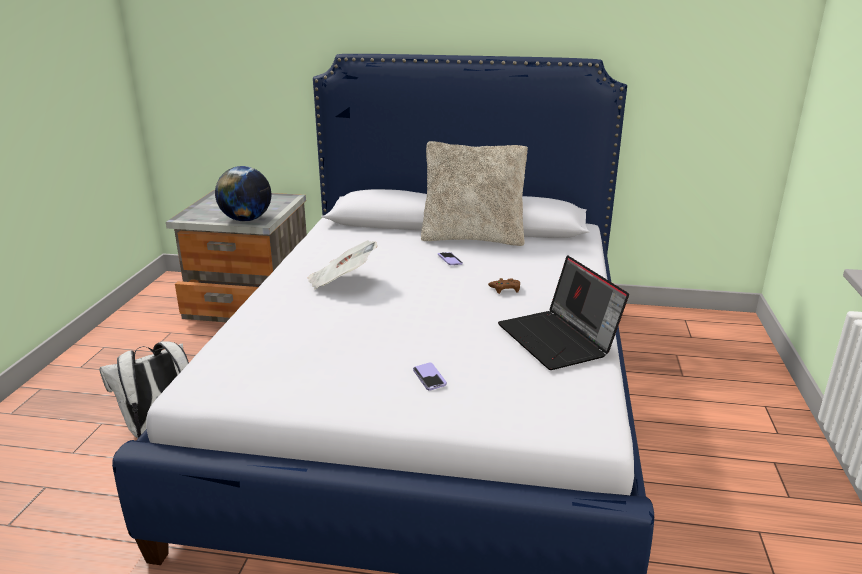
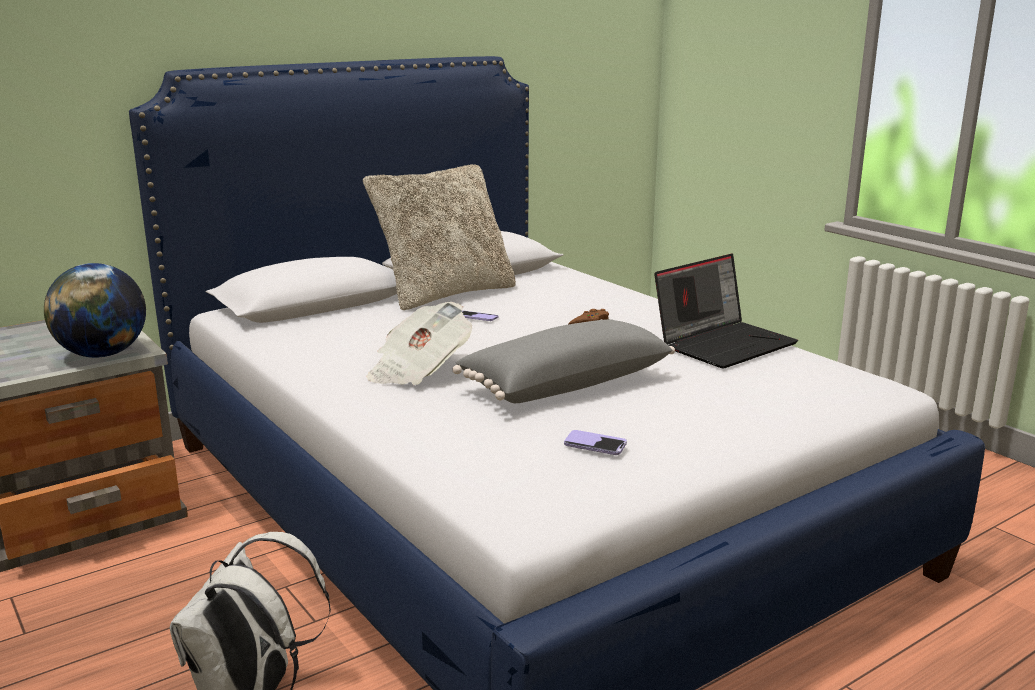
camera: 45 degrees left, 5 degrees down
phone [413,363,447,391] -> phone moved to [564,430,627,455]
laptop [498,255,629,370] -> laptop turned 60 degrees counterclockwise [654,254,798,369]
none -> grey pillow [453,319,675,403]

